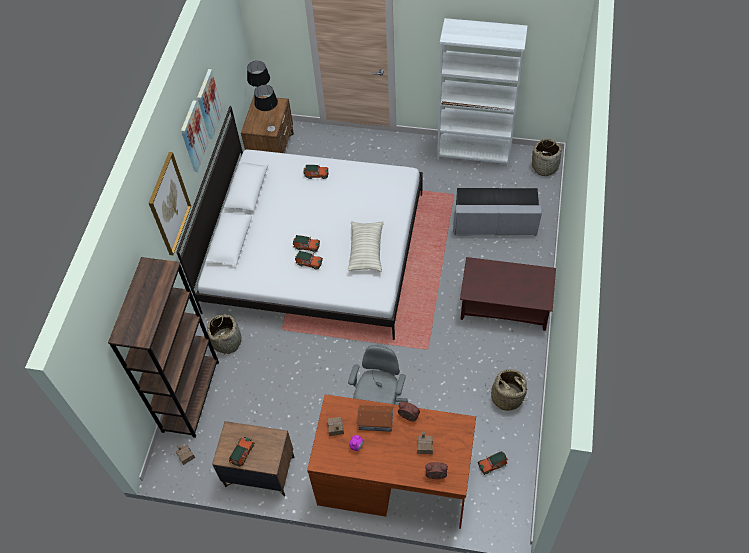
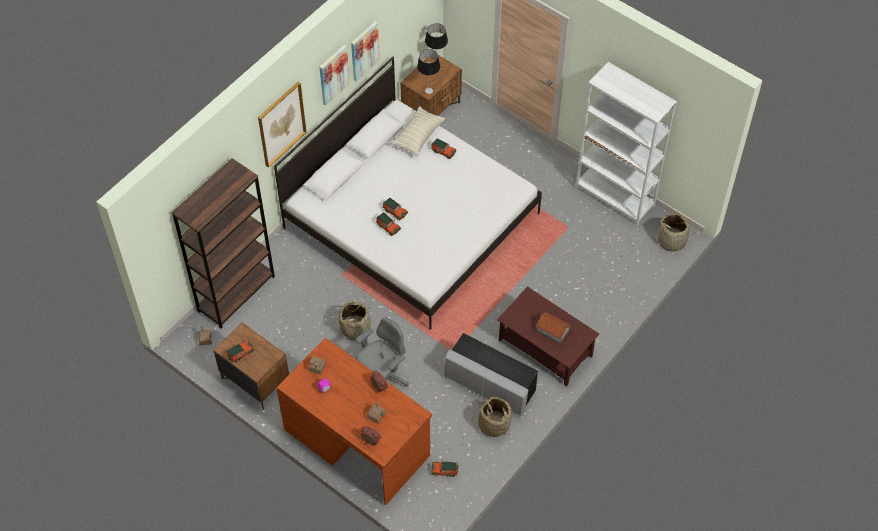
camera: 25 degrees right, 0 degrees up
basket [207,314,242,356] -> basket moved to [339,301,371,341]
pillow [348,221,384,272] -> pillow moved to [391,106,445,157]
toy house [357,405,394,432] -> toy house moved to [536,312,571,344]
grey ottoman [453,188,542,236] -> grey ottoman moved to [444,333,538,416]

